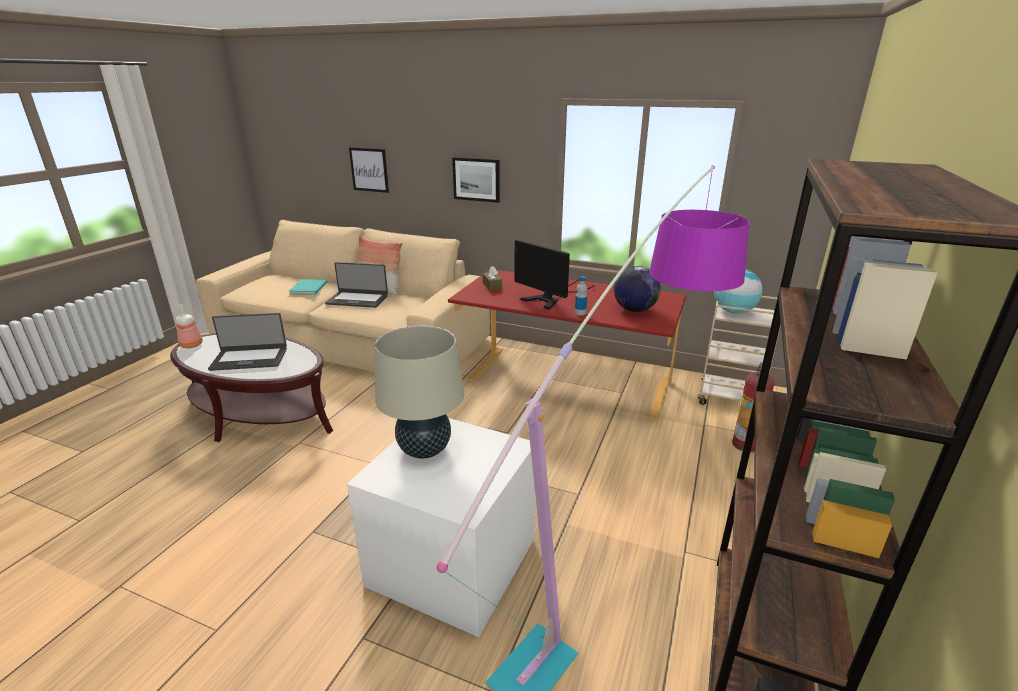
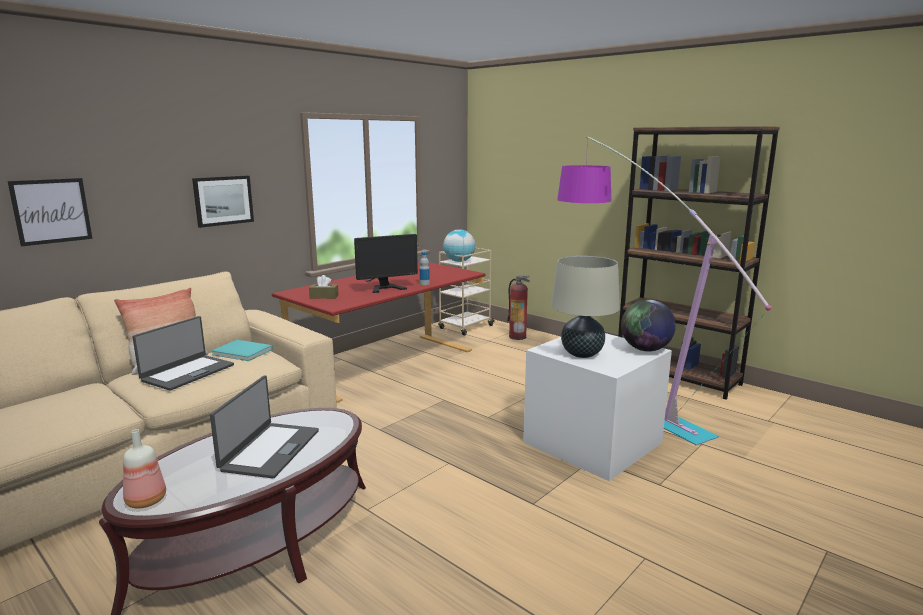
camera: 70 degrees left, 10 degrees down
turquoise book [289,279,328,295] -> turquoise book moved to [211,340,273,361]
globe [614,266,661,312] -> globe moved to [621,299,676,351]

